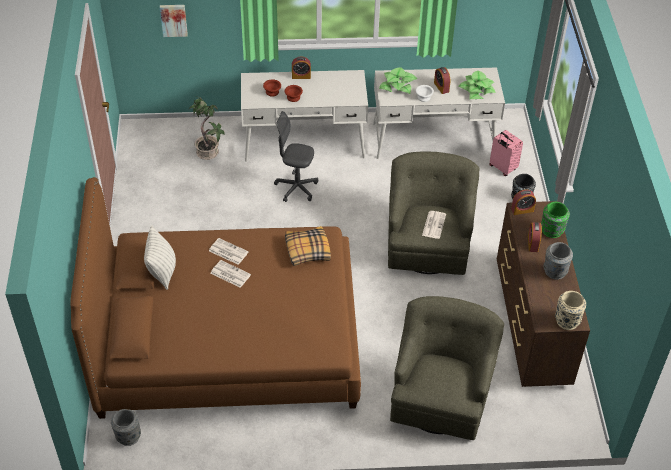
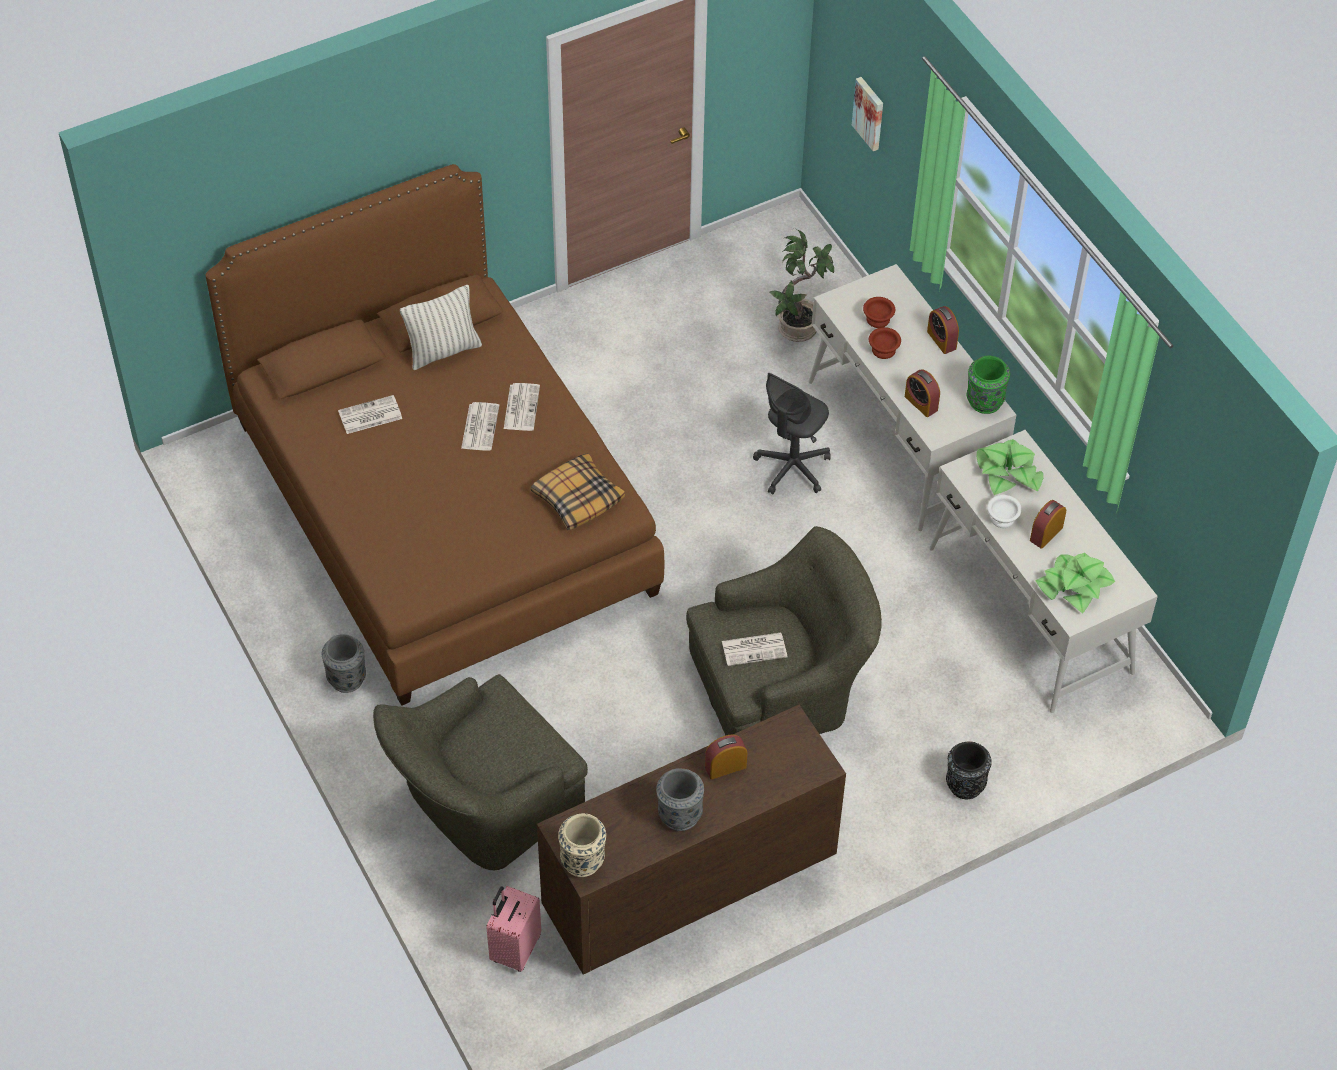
camera: 65 degrees right, 5 degrees up
grey vase [111,409,141,446] -> grey vase moved to [322,634,366,693]
grey office chair [274,111,318,202] -> grey office chair turned 135 degrees counterclockwise [753,373,831,495]
green armchair [390,296,504,440] -> green armchair turned 150 degrees clockwise [373,674,588,870]
pink suitcase [489,130,523,176] -> pink suitcase moved to [486,886,541,972]
alarm clock [511,190,536,215] -> alarm clock moved to [905,369,940,417]
green vase [541,202,570,238] -> green vase moved to [967,356,1010,414]
none -> newspaper [338,395,402,434]

